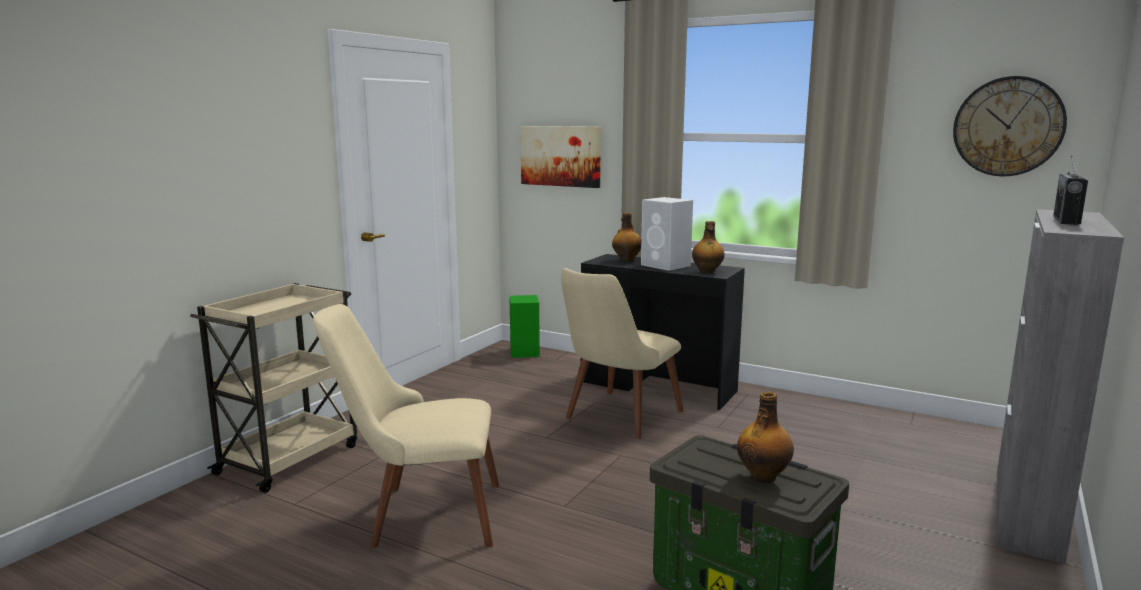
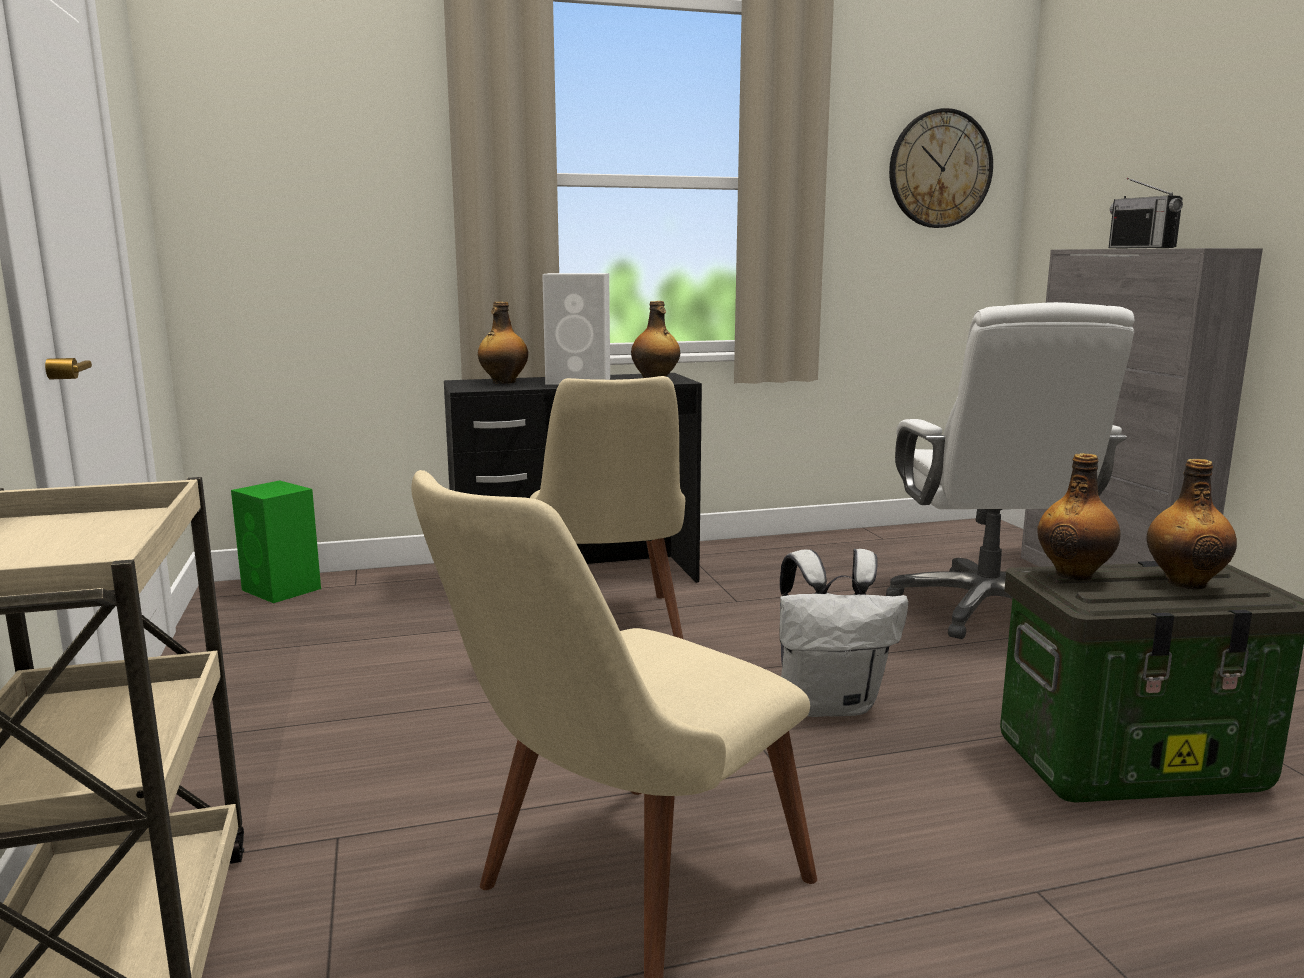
camera: 45 degrees left, 0 degrees up
picture [520,126,601,188] -> none
none -> white backpack [780,549,908,717]
none -> white office chair [886,302,1134,639]
none -> bottle [1038,453,1121,580]

